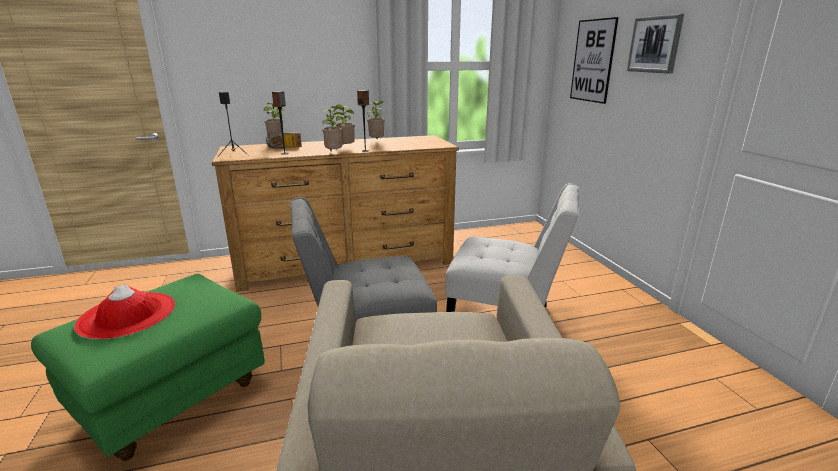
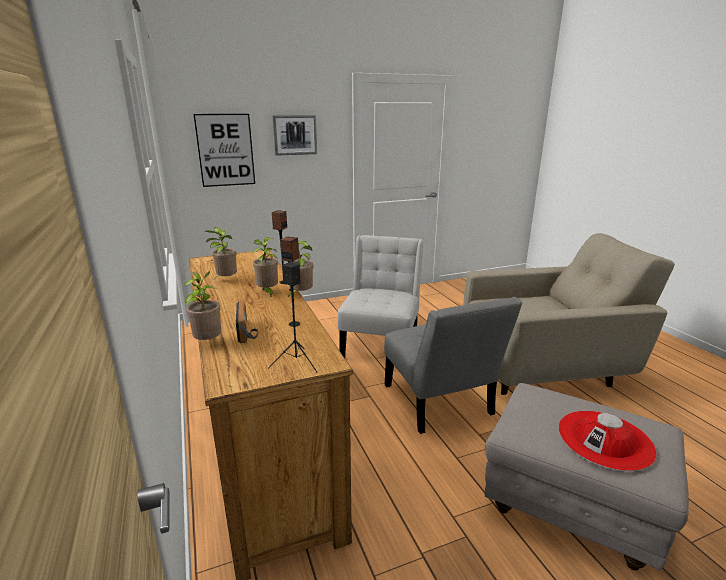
camera: 95 degrees left, 0 degrees up
green ottoman [31,274,265,461] -> grey ottoman [485,383,689,571]

